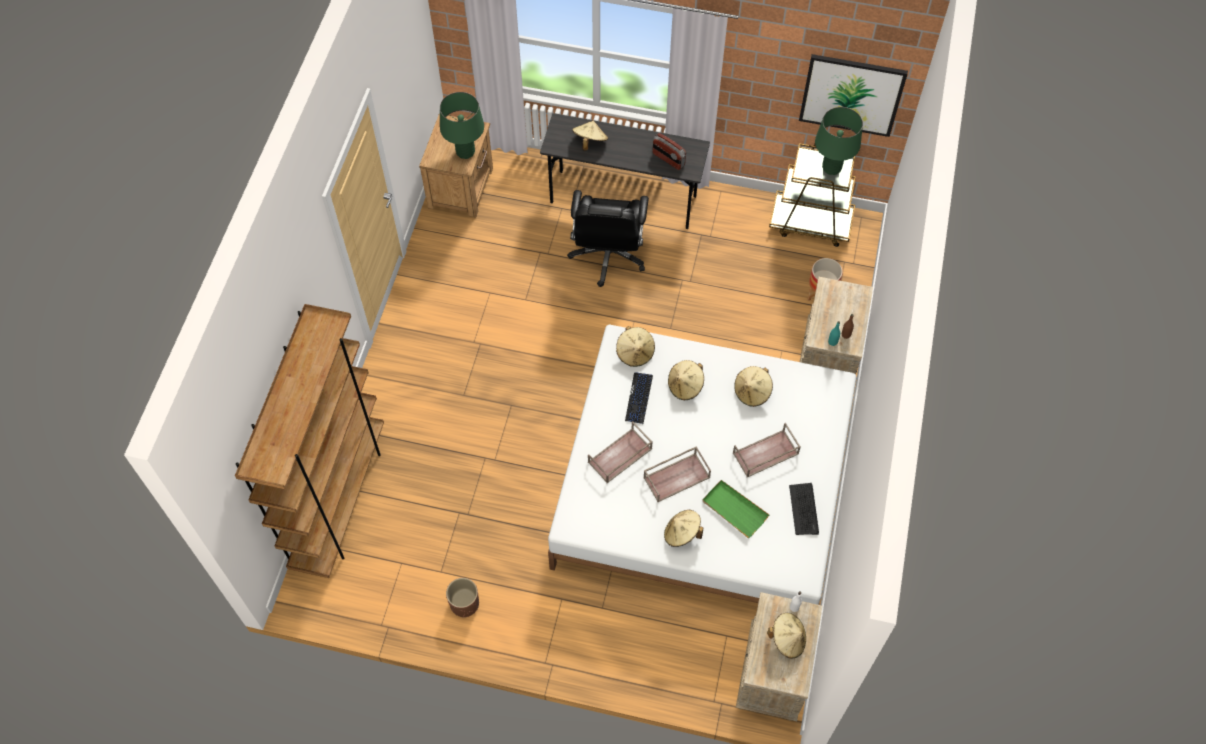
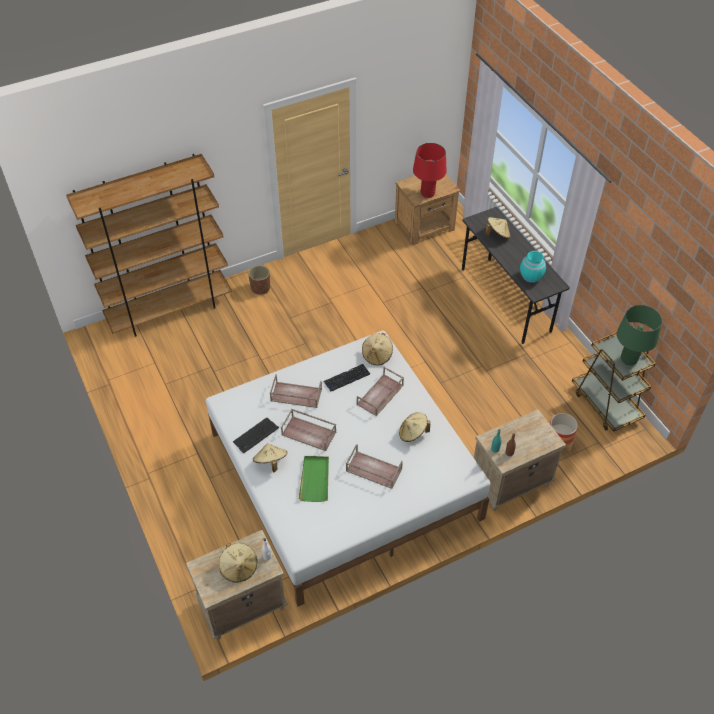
camera: 50 degrees right, 10 degrees down
green table lamp [440,92,484,159] -> red table lamp [413,143,447,198]
brown planter [446,578,479,618] -> brown planter moved to [248,265,270,295]
black office chair [567,190,649,287] -> none
radio [653,133,686,170] -> turquoise vase [520,251,546,283]
beige hat [668,360,704,400] -> brown tray [357,367,404,416]
keyboard [789,483,819,535] -> keyboard moved to [233,418,279,453]
picture [799,54,908,137] -> none

